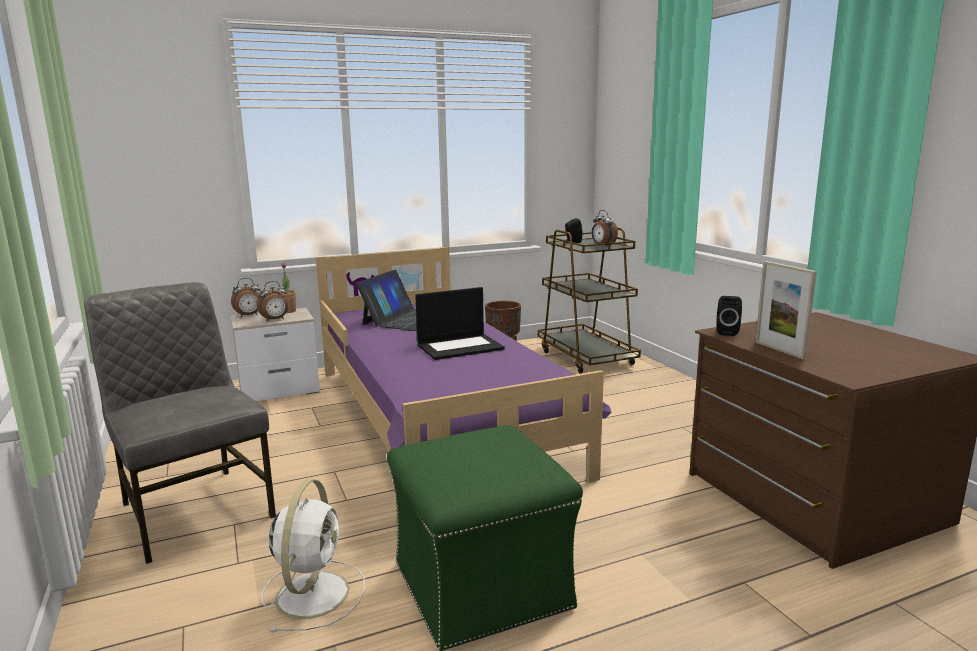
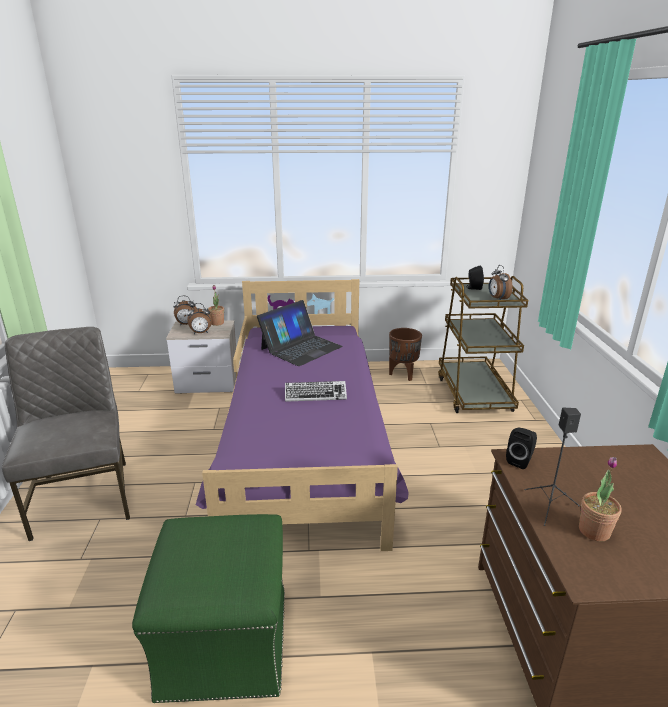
camera: 20 degrees right, 10 degrees up
white fan [261,479,365,633] -> none
laptop [415,287,505,360] -> keyboard [285,381,347,402]
picture frame [755,261,817,359] -> black speaker [524,408,581,526]
none -> potted plant [579,457,622,542]

